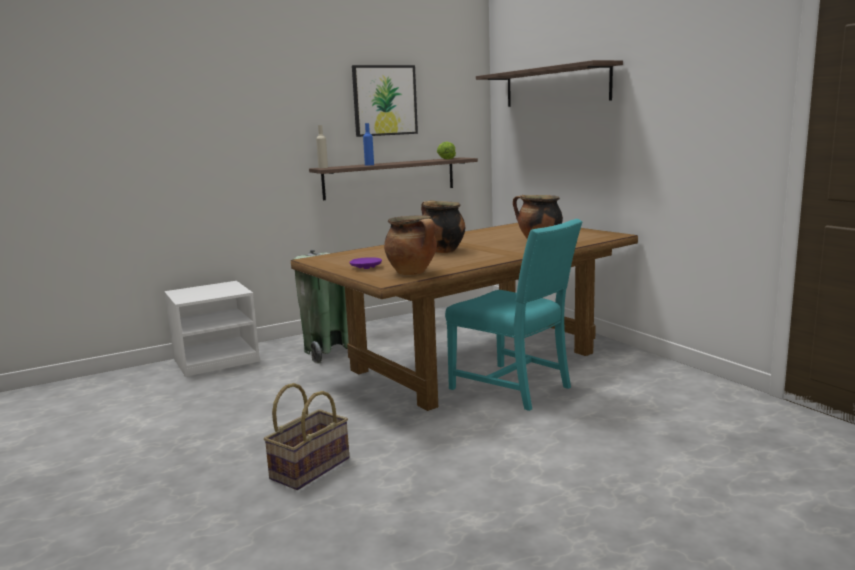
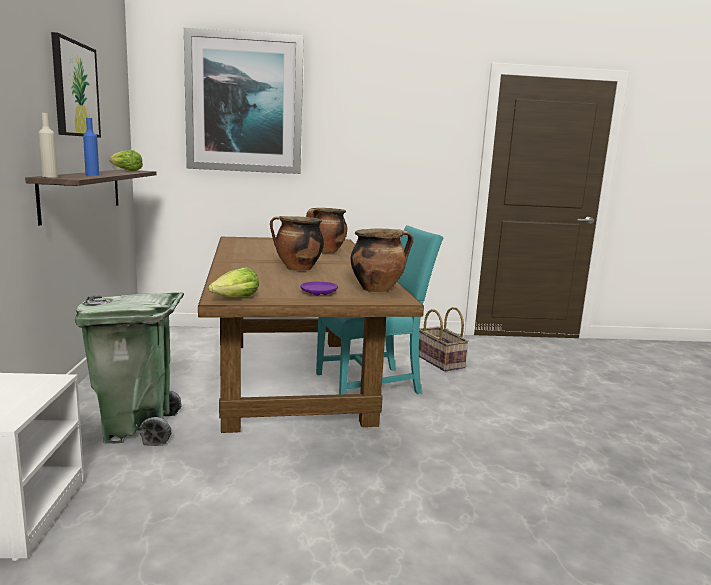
camera: 65 degrees left, 0 degrees up
basket [264,383,349,490] -> basket moved to [419,307,469,371]
shelf [476,60,623,107] -> picture [184,28,304,174]
none -> lettuce [208,267,259,297]

